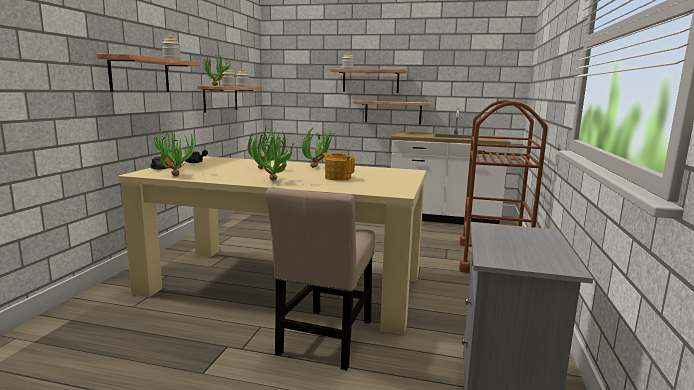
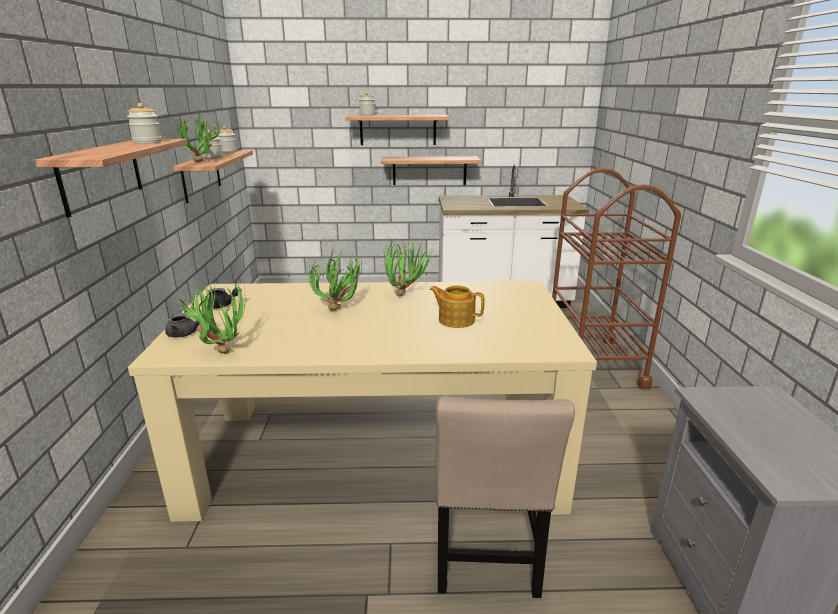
camera: 15 degrees left, 10 degrees up
potted plant [250,131,298,181] -> none

